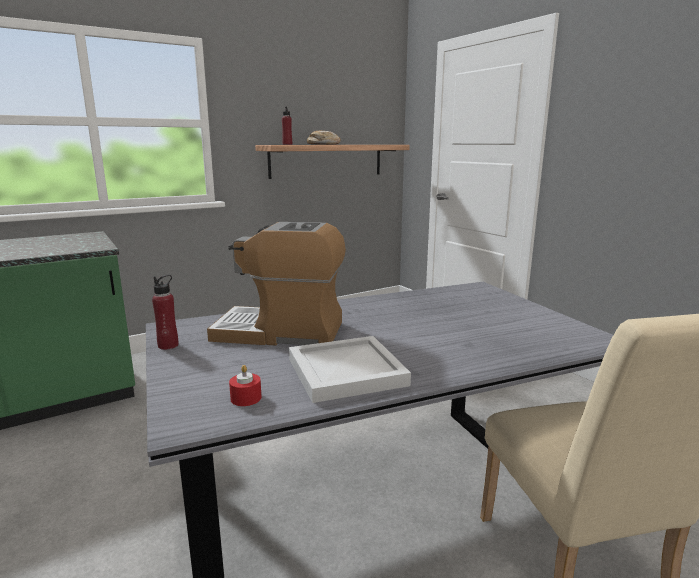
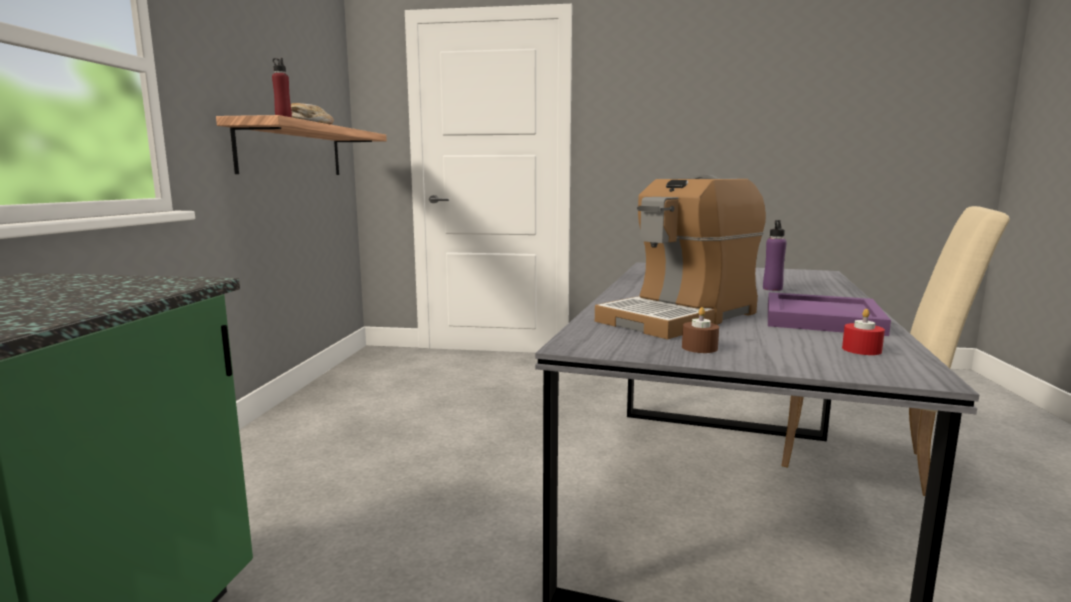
camera: 50 degrees left, 5 degrees down
red bottle [152,275,178,350] -> none
white tray [289,336,411,403] -> purple tray [768,292,891,336]
none -> brown candle [682,307,719,353]
none -> purple bottle [763,220,787,291]

